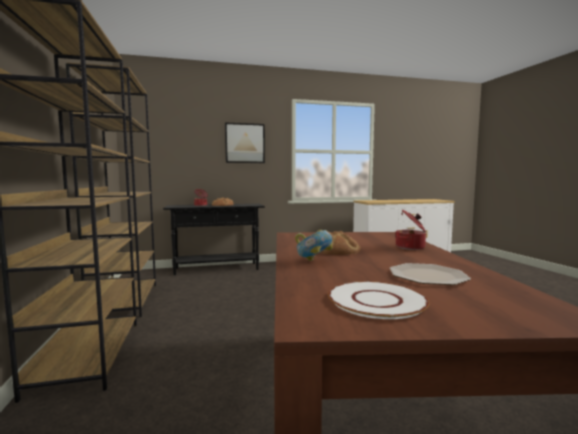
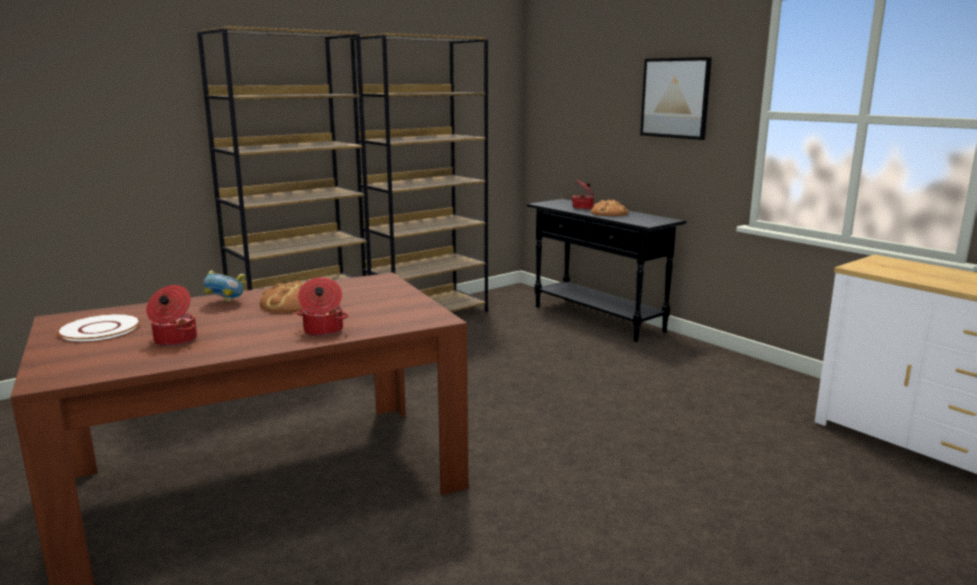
camera: 65 degrees right, 10 degrees up
plate [390,263,471,285] -> cooking pot [146,285,197,347]

